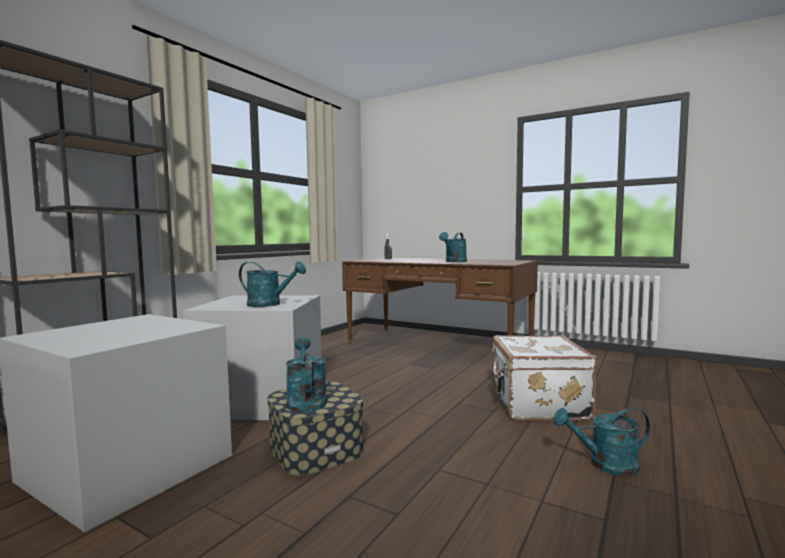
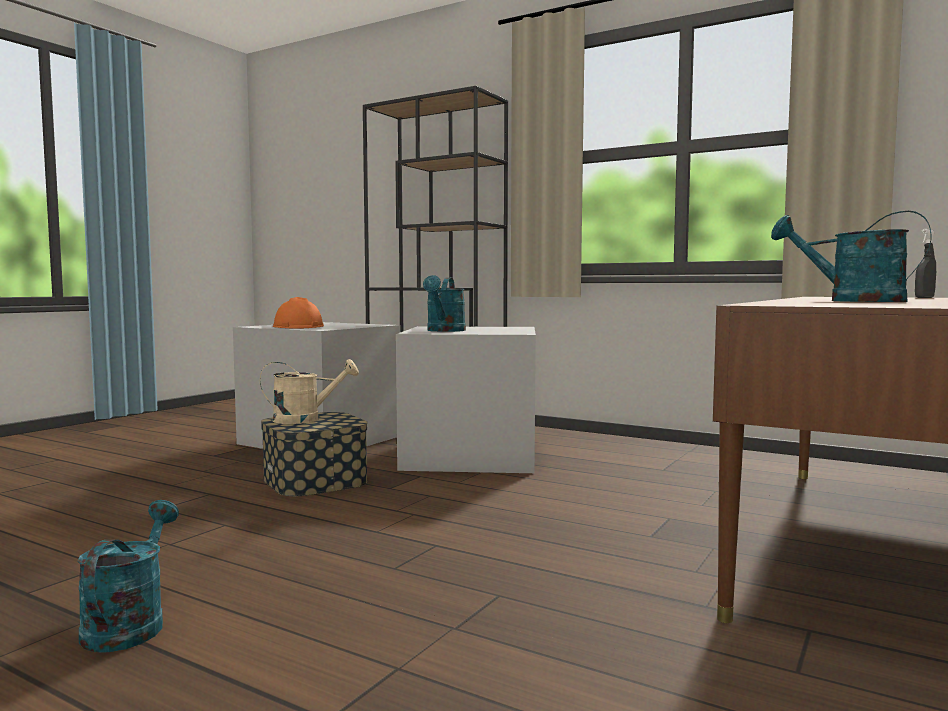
camera: 90 degrees right, 0 degrees up
turquoise watering can [286,337,327,412] -> beige watering can [260,359,359,424]
white suitcase [491,335,597,420] -> none
none -> orange hard hat [273,297,324,329]

